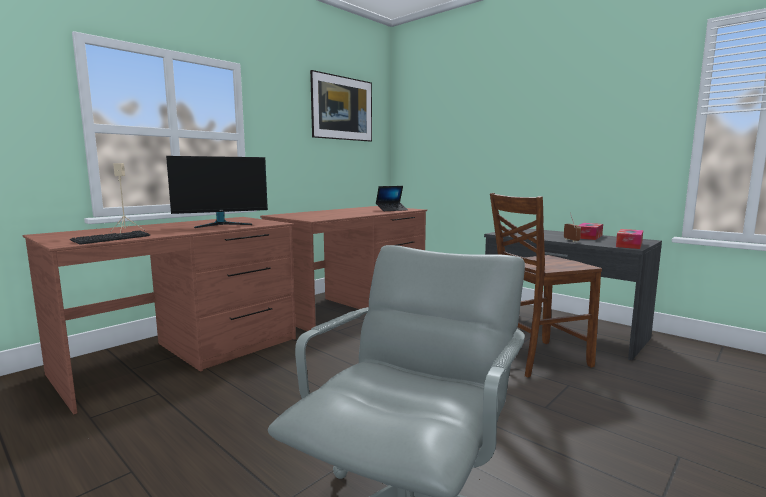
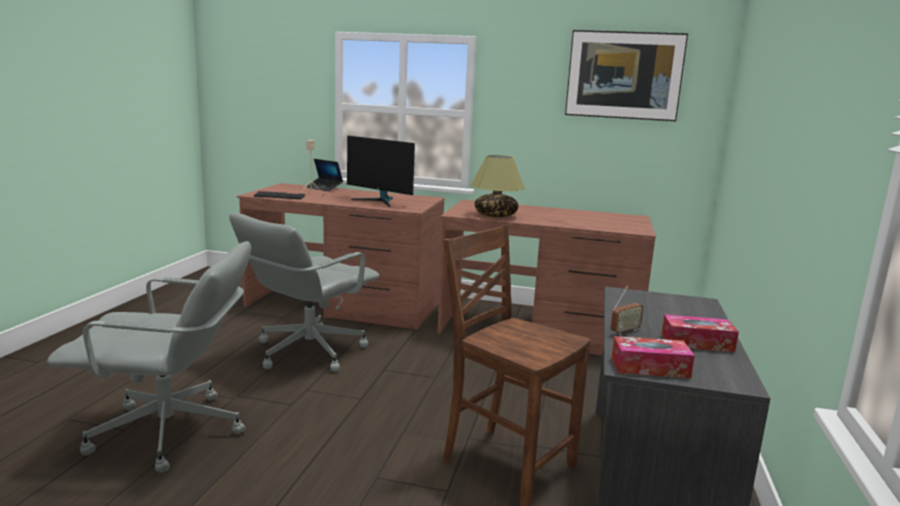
camera: 60 degrees right, 5 degrees up
laptop [376,186,408,211] -> laptop moved to [306,159,343,191]
none -> grey office chair [229,213,379,372]
none -> table lamp [471,155,525,217]

